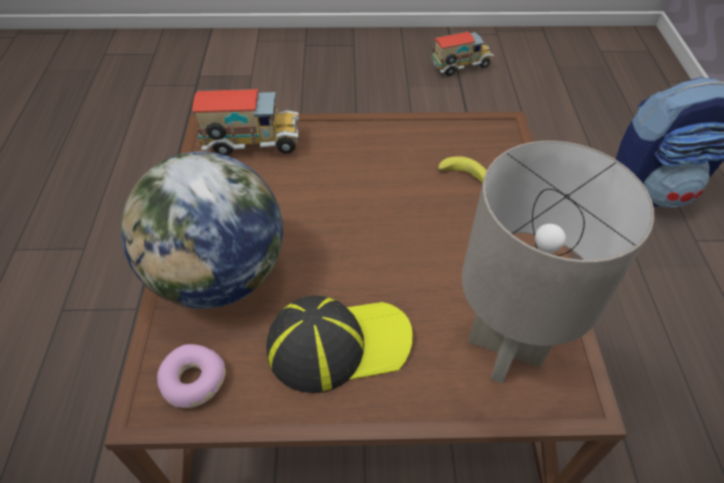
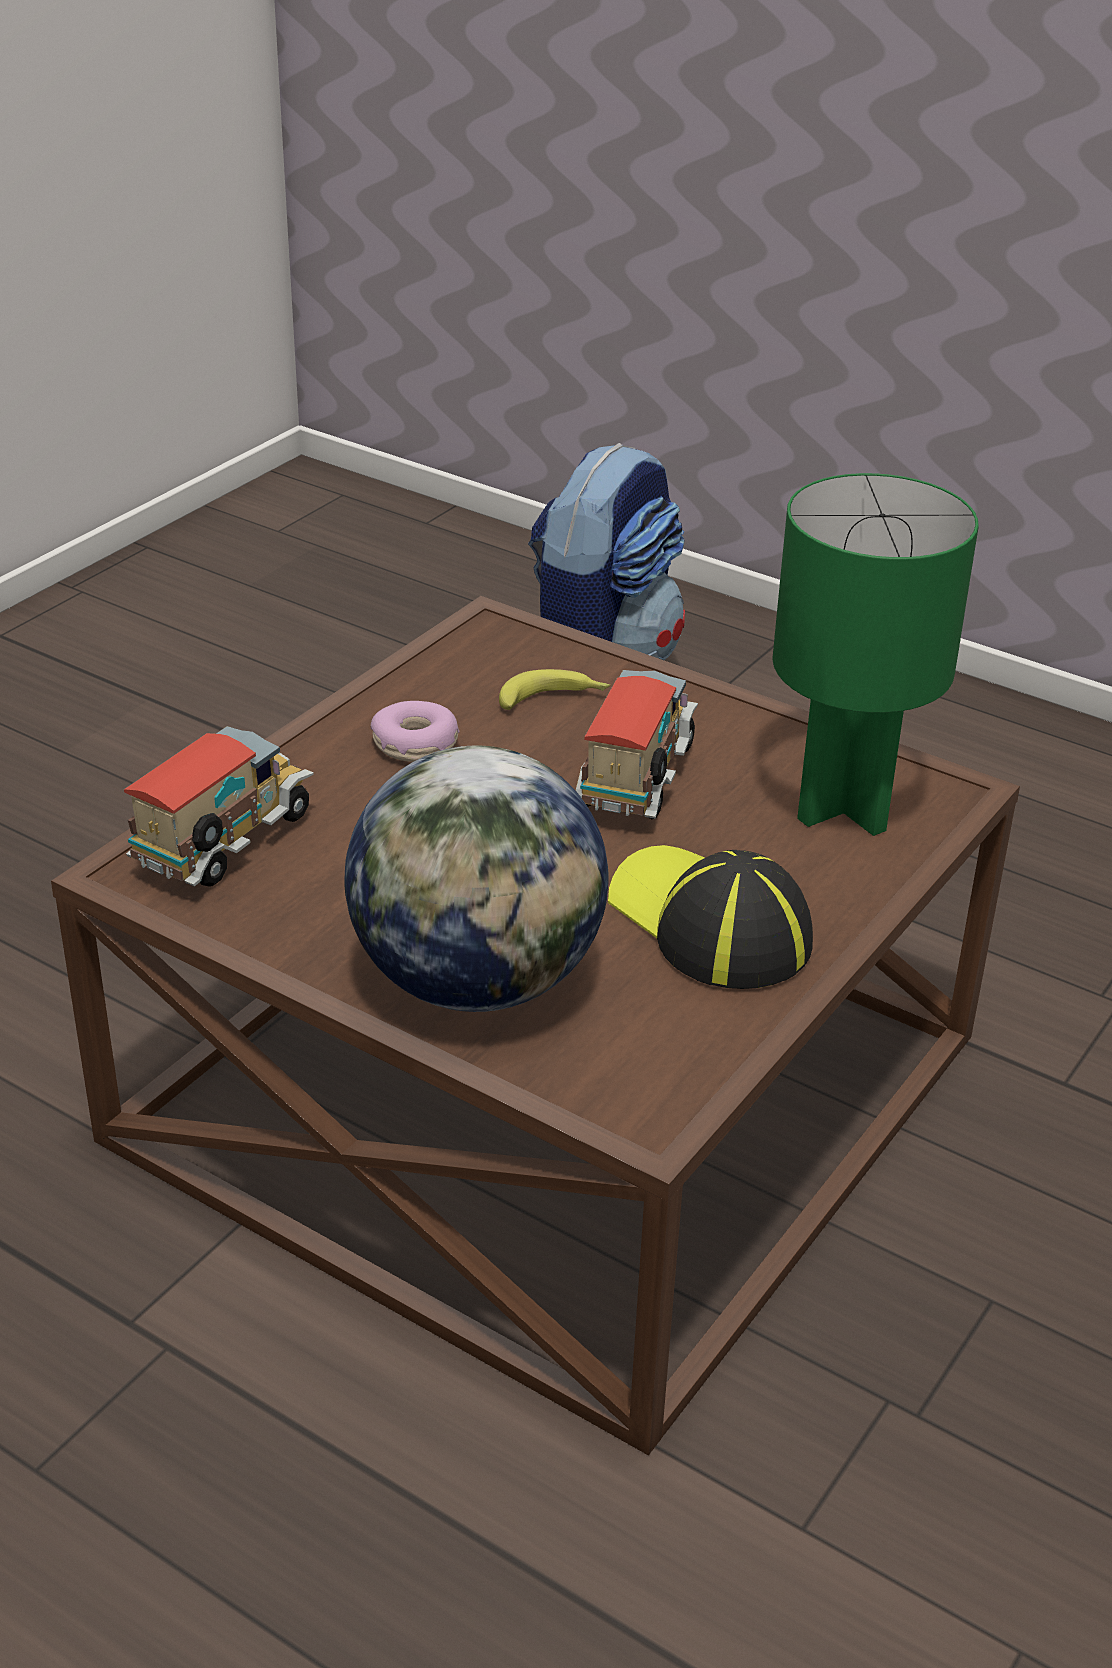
camera: 55 degrees left, 15 degrees down
donut [157,344,226,408] -> donut moved to [371,701,459,762]
cap [266,295,413,393] -> cap turned 60 degrees counterclockwise [608,845,813,989]
toy truck [431,32,494,76] -> toy truck moved to [576,670,698,819]
grey table lamp [462,141,654,383] -> green table lamp [772,473,979,836]

